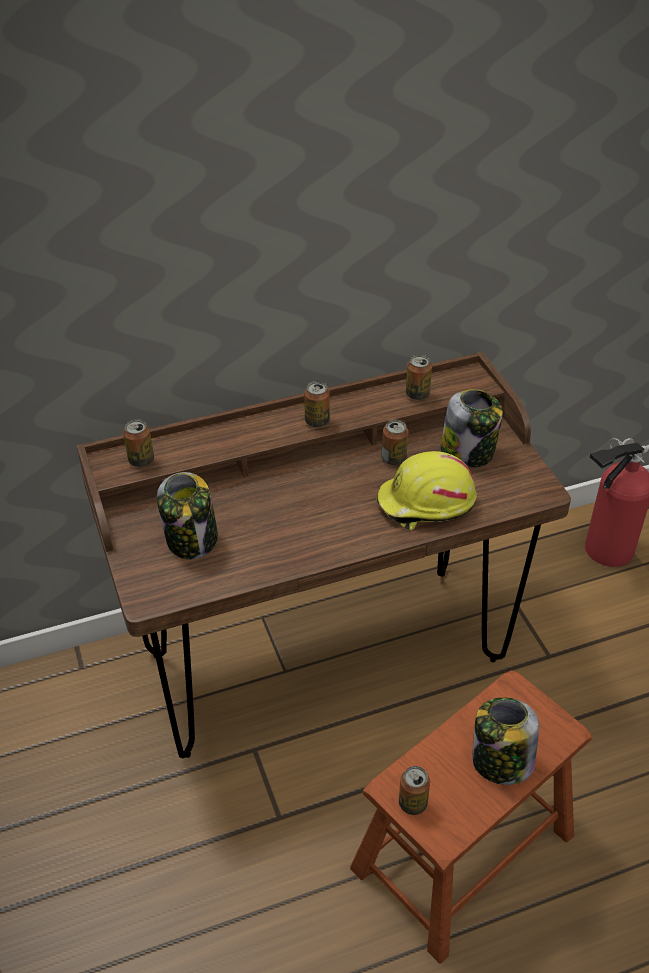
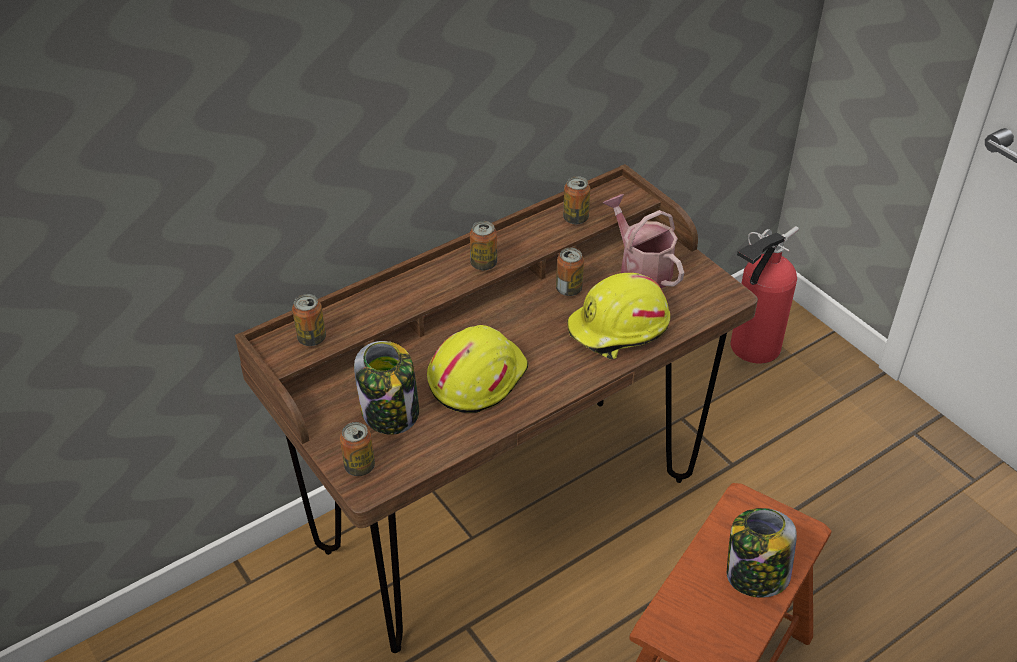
camera: 15 degrees left, 0 degrees up
can [399,766,430,815] -> can moved to [340,422,375,476]
jar [441,389,503,467] -> watering can [603,194,684,289]
none -> yellow hard hat [427,325,528,413]

